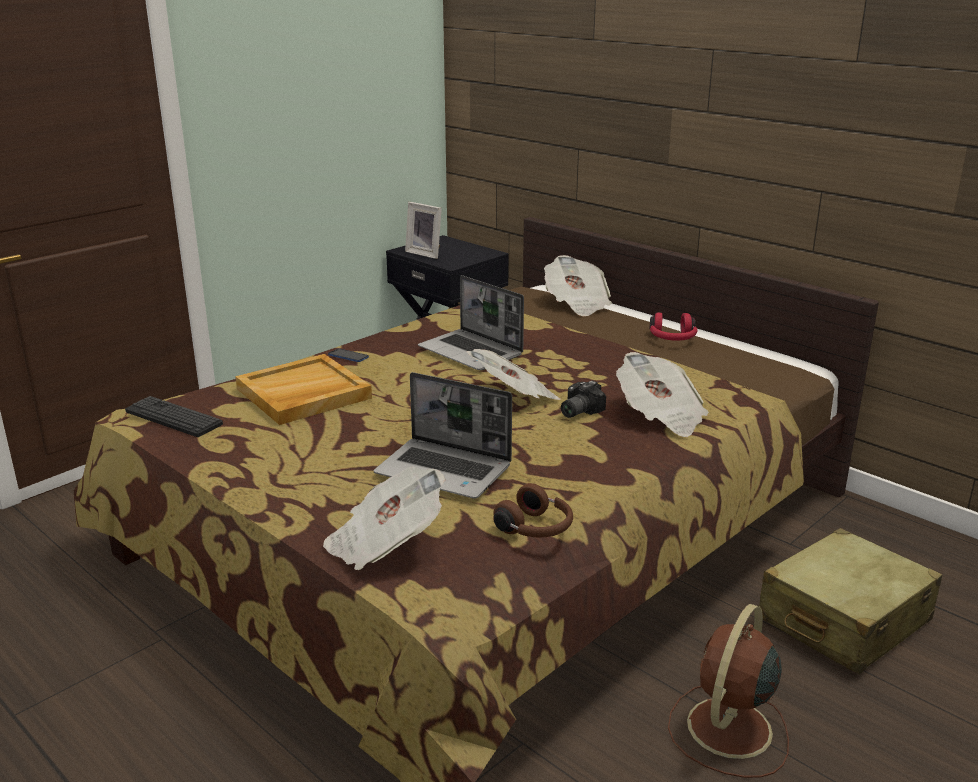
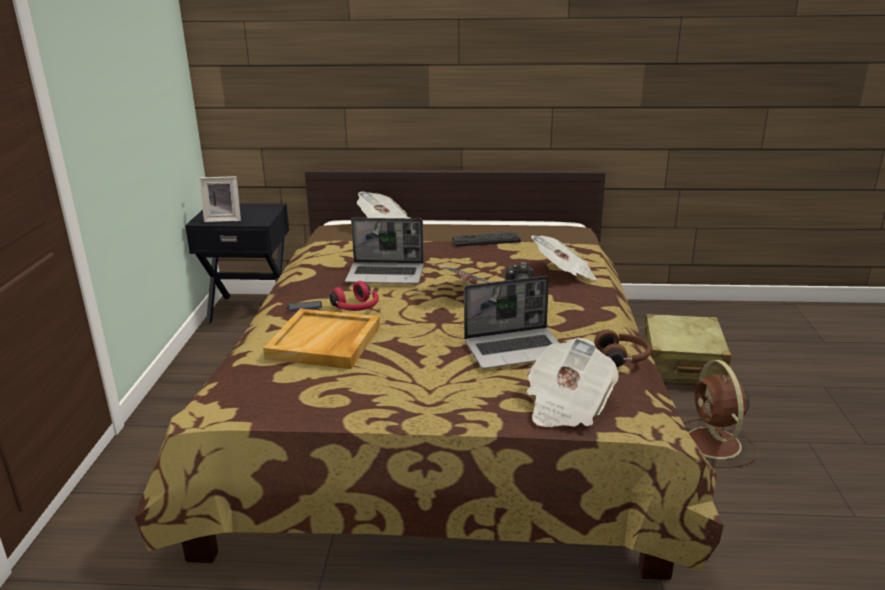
camera: 40 degrees left, 0 degrees up
keyboard [125,396,223,437] -> keyboard moved to [452,232,521,247]
red headphones [650,312,697,341] -> red headphones moved to [329,281,379,311]

